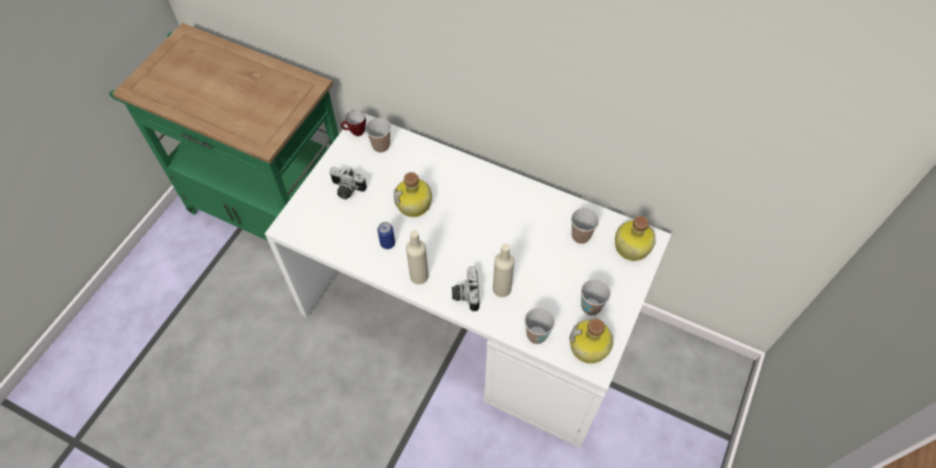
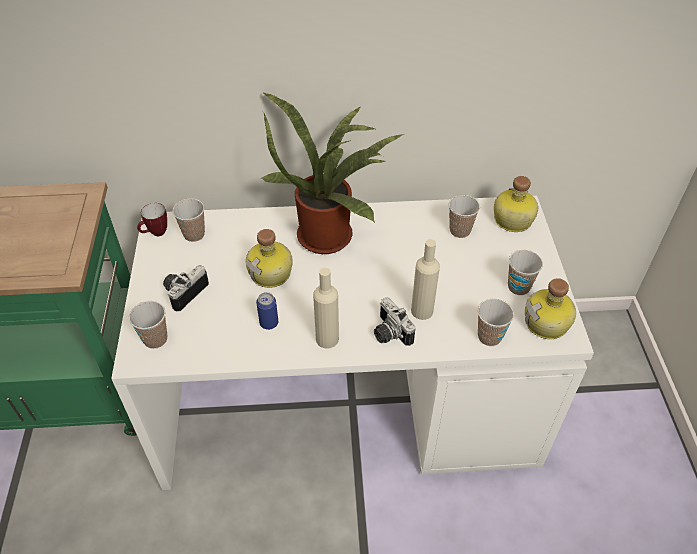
camera: 30 degrees left, 10 degrees down
camera [329,166,367,199] -> camera turned 135 degrees clockwise [163,265,209,312]
none -> cup [129,301,168,349]
none -> potted plant [262,92,402,254]

